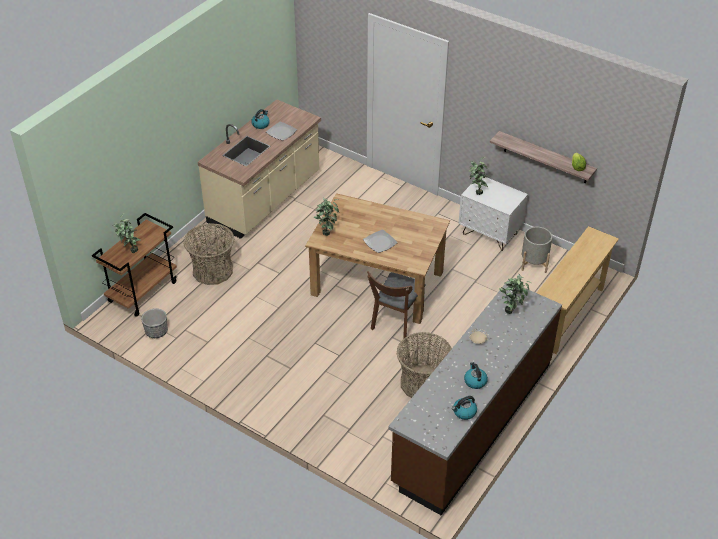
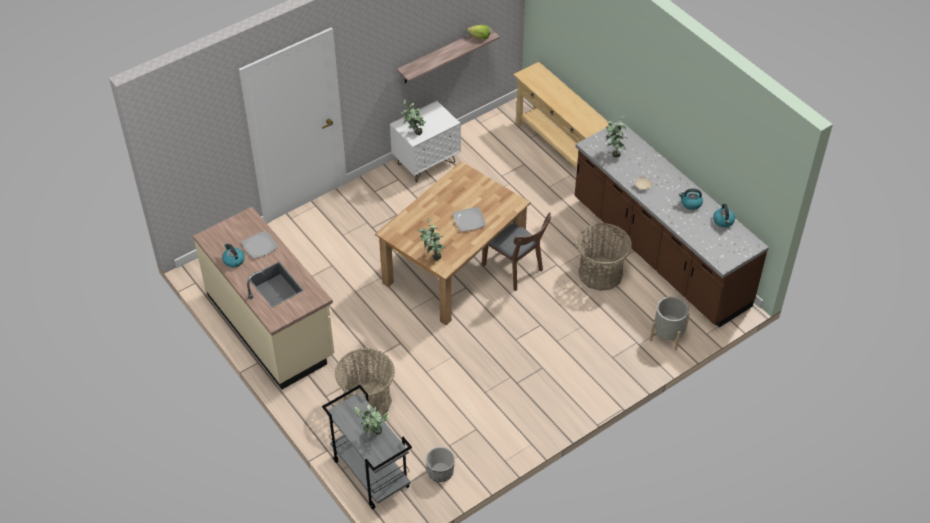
camera: 70 degrees left, 5 degrees up
brown cart [92,213,177,317] -> grey cart [322,385,412,509]
grey planter [521,227,552,273] -> grey planter moved to [650,297,690,351]

